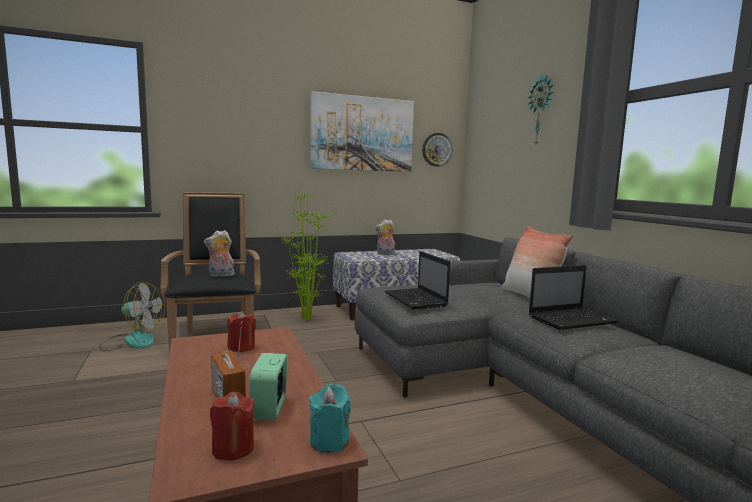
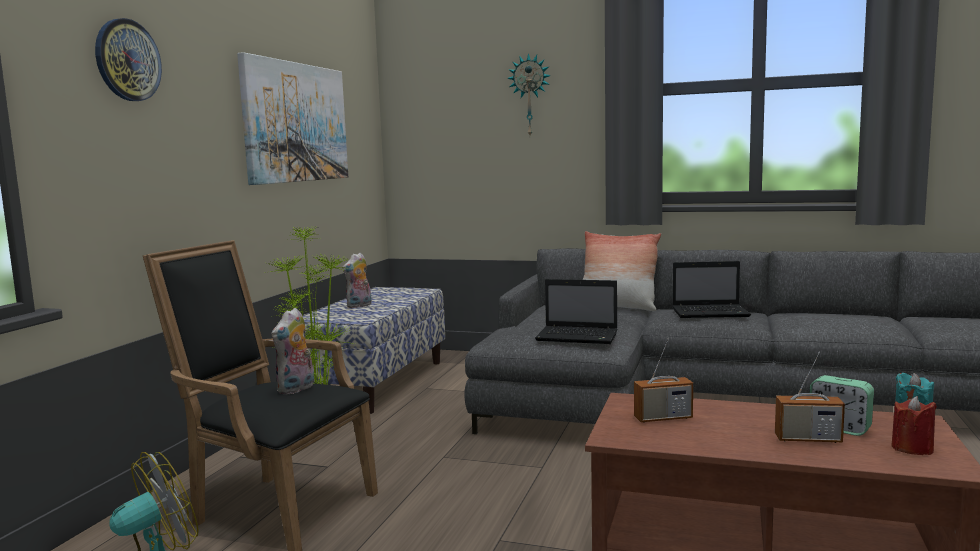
camera: 50 degrees left, 0 degrees up
red candle [227,311,256,352] -> radio [634,337,693,423]
wall clock [422,133,452,167] -> wall clock moved to [95,18,162,101]
laptop [528,265,618,330] -> laptop turned 75 degrees clockwise [672,261,751,318]

